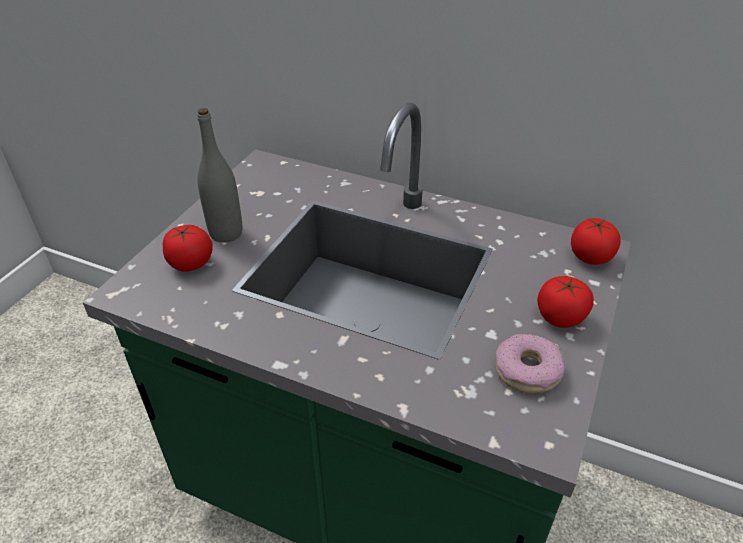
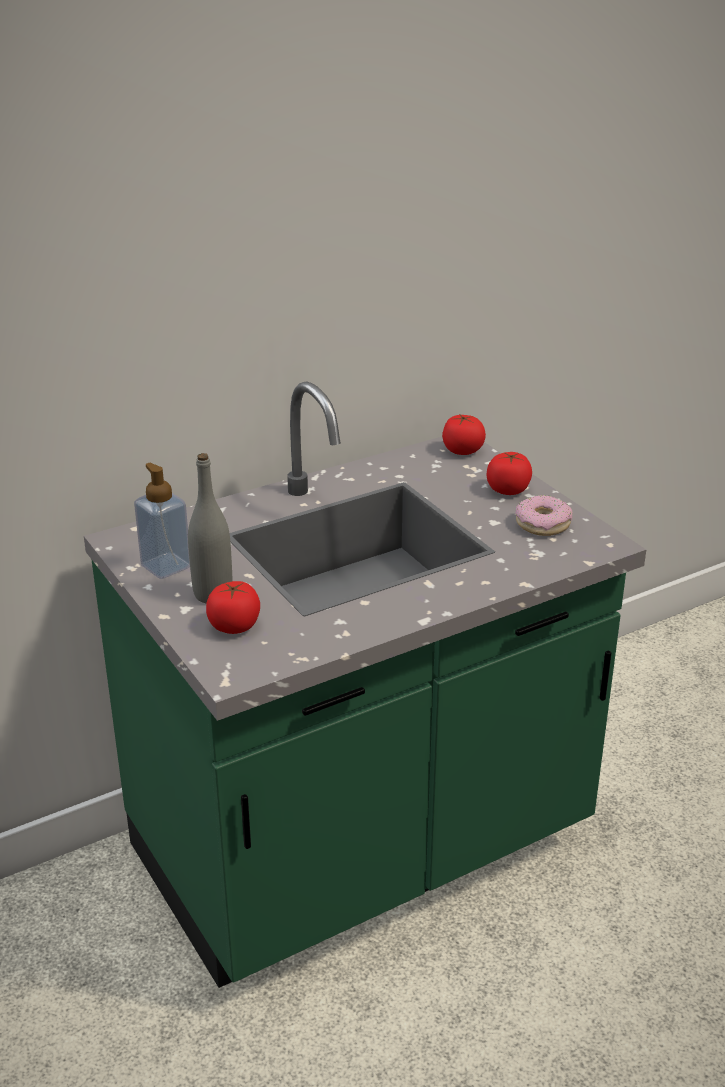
camera: 55 degrees left, 10 degrees down
none -> soap dispenser [134,463,190,579]

